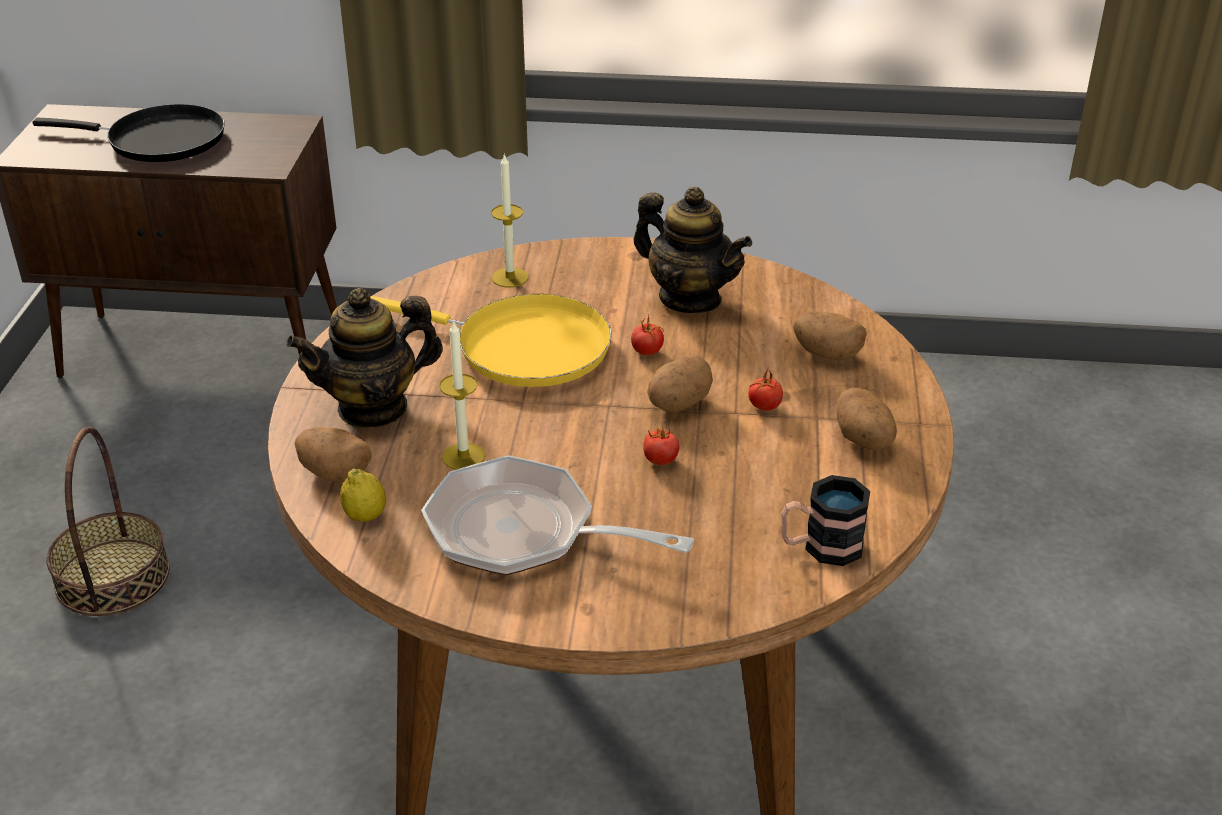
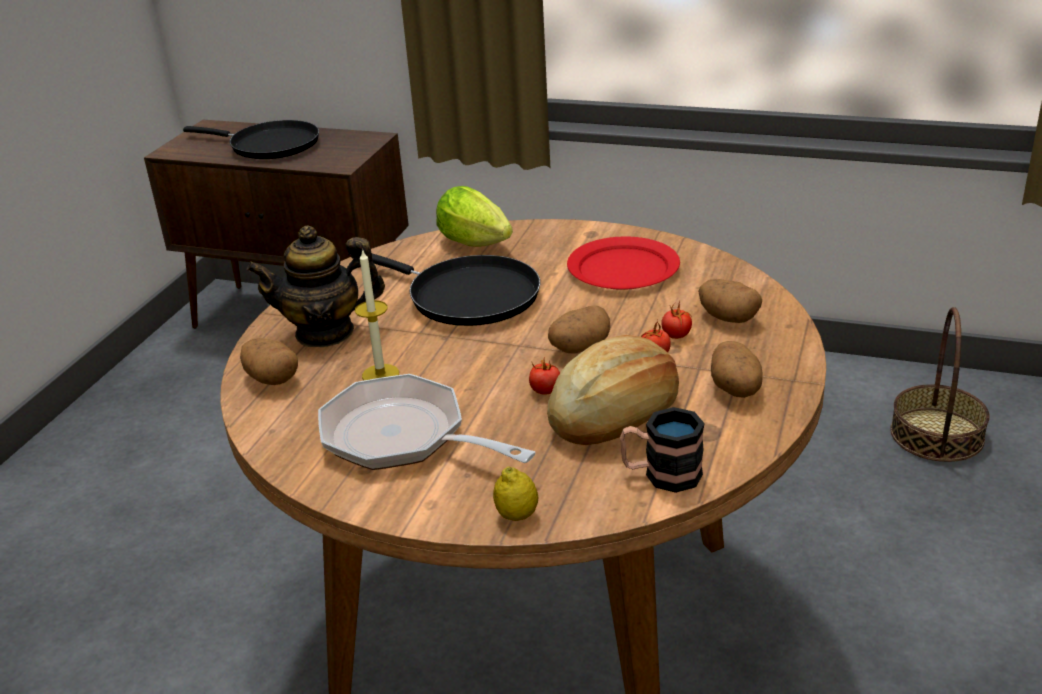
camera: 15 degrees right, 5 degrees down
basket [46,427,170,616] -> basket moved to [890,307,990,462]
lemon [340,469,386,522] -> lemon moved to [493,467,538,521]
yellow frying pan [370,294,612,387] -> black frying pan [351,253,540,326]
candle [491,153,528,288] -> lettuce [436,186,513,247]
tomato [631,316,664,355] -> tomato moved to [661,300,692,339]
teapot [634,187,752,313] -> red plate [567,237,680,290]
none -> bread [547,335,679,445]

